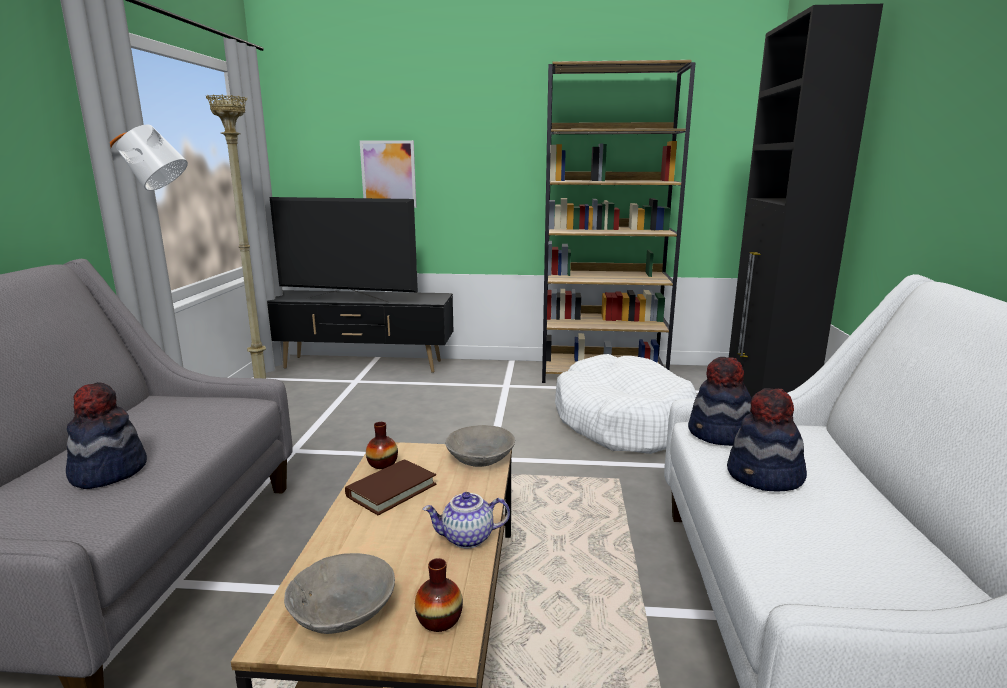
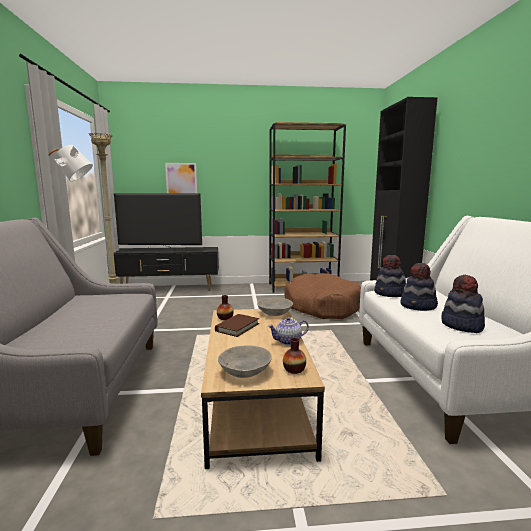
camera: 10 degrees left, 5 degrees down
hat [66,382,147,489] -> hat moved to [442,275,485,333]
white dog bed [555,354,697,454] -> brown dog bed [284,273,361,319]

